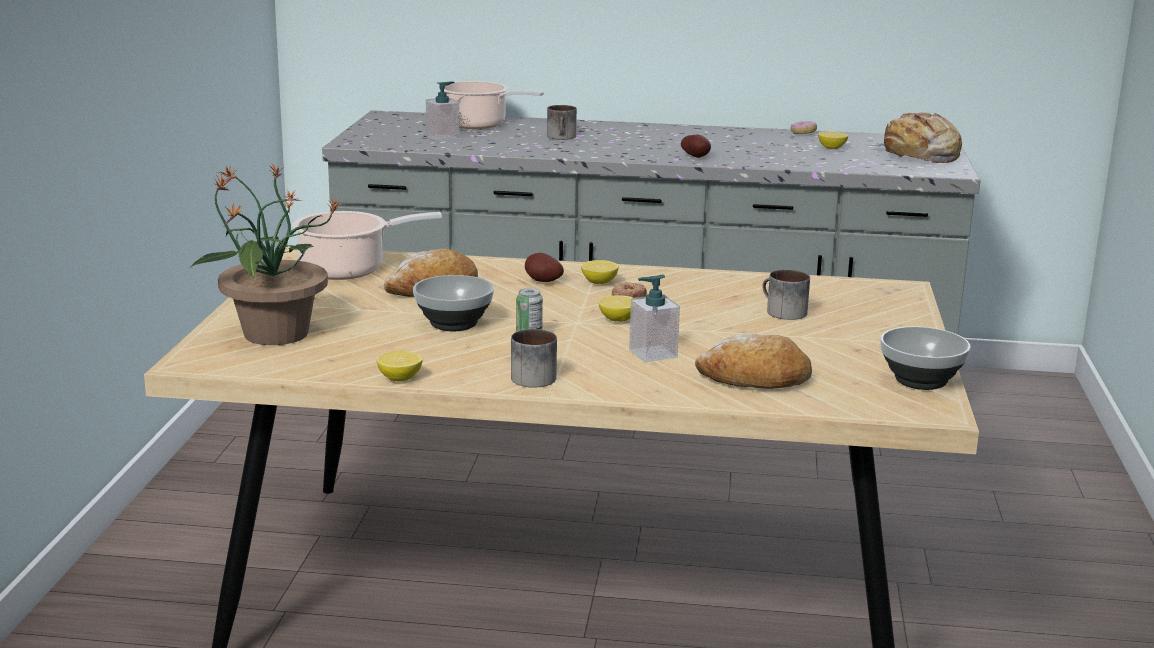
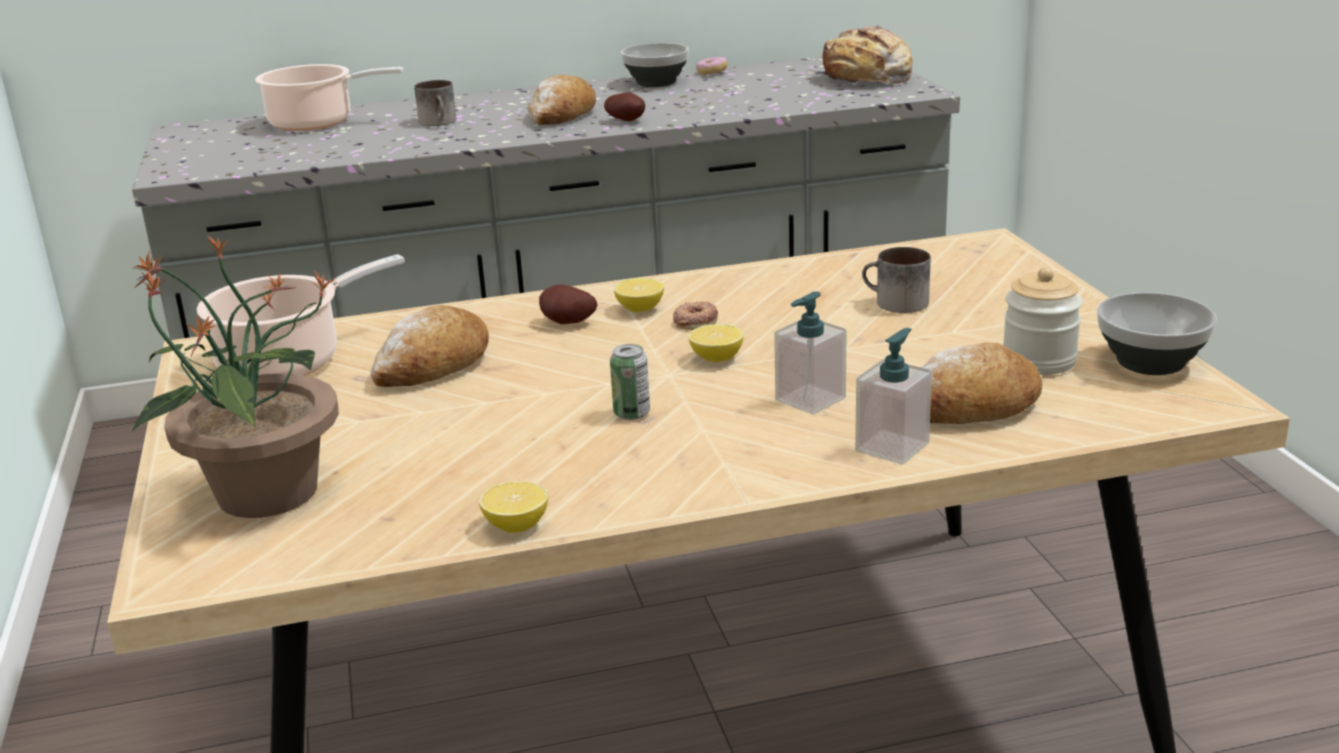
camera: 20 degrees left, 5 degrees up
bowl [413,275,494,331] -> bowl moved to [621,43,689,87]
soap dispenser [426,81,460,142] -> soap dispenser moved to [855,328,932,465]
mug [511,329,557,387] -> none
lemon [818,131,848,149] -> none
none -> bread [527,75,596,125]
none -> jar [1003,267,1083,375]

